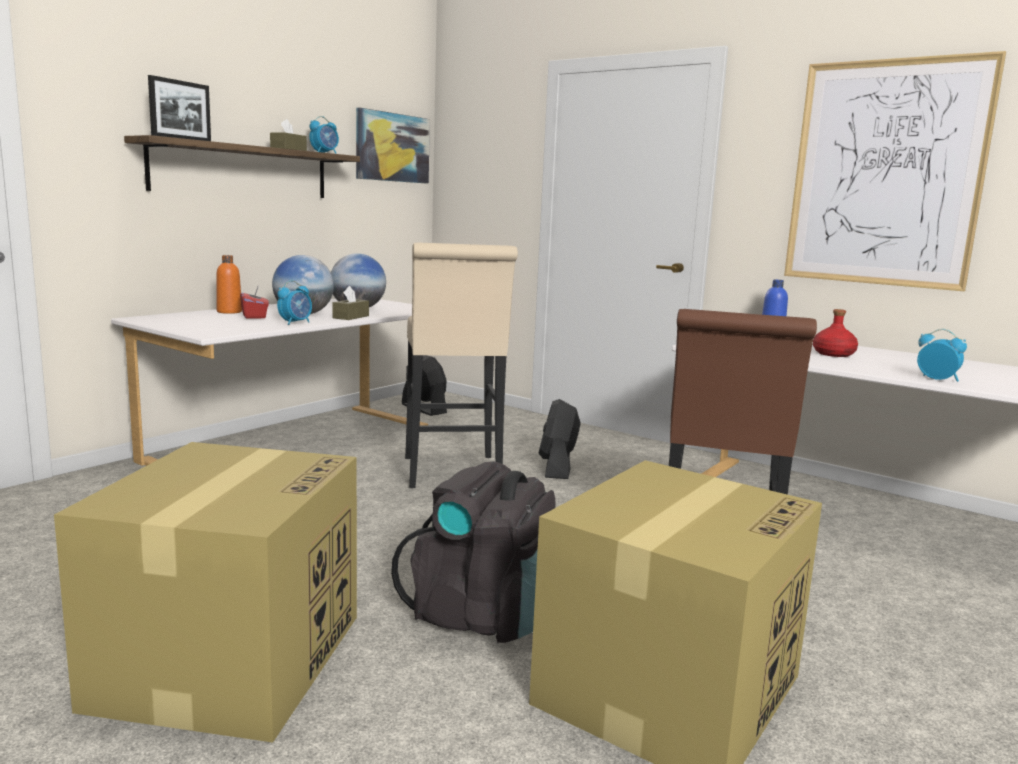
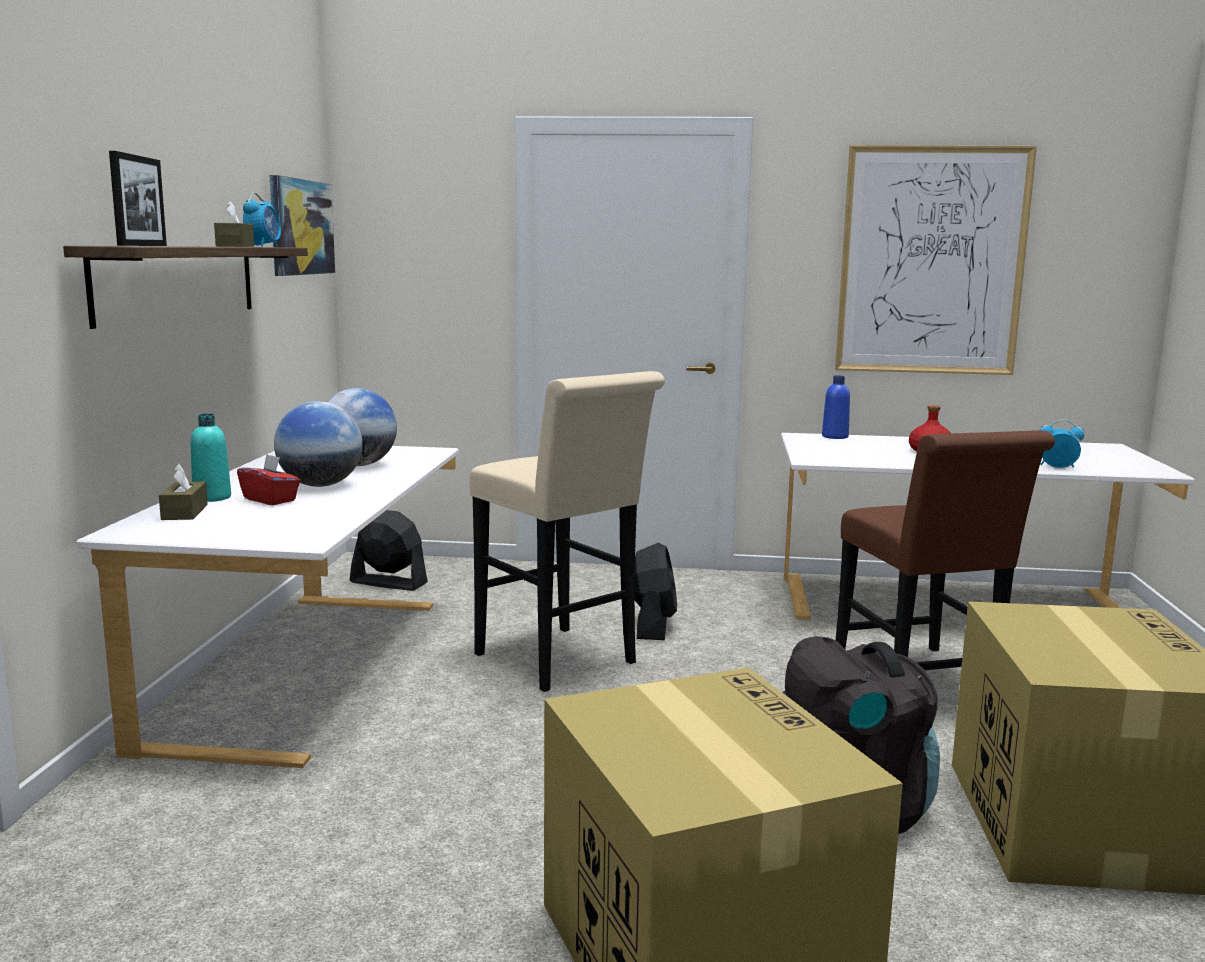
camera: 30 degrees left, 0 degrees up
orange bottle [216,255,242,314] -> turquoise bottle [191,414,231,502]
alarm clock [277,280,312,325] -> none
brown tissue box [332,286,369,320] -> brown tissue box moved to [159,464,208,520]
black fan [538,399,581,479] -> black fan turned 150 degrees counterclockwise [635,543,677,640]

